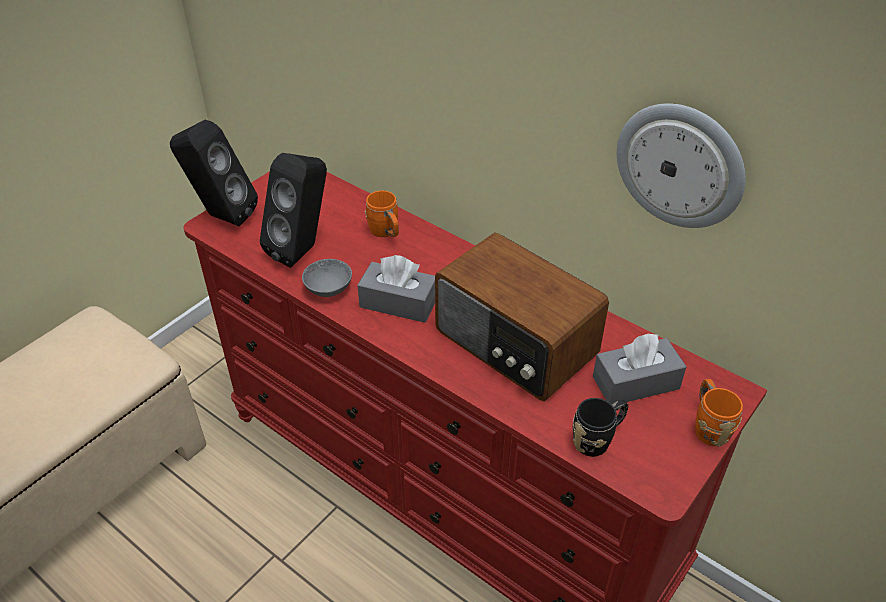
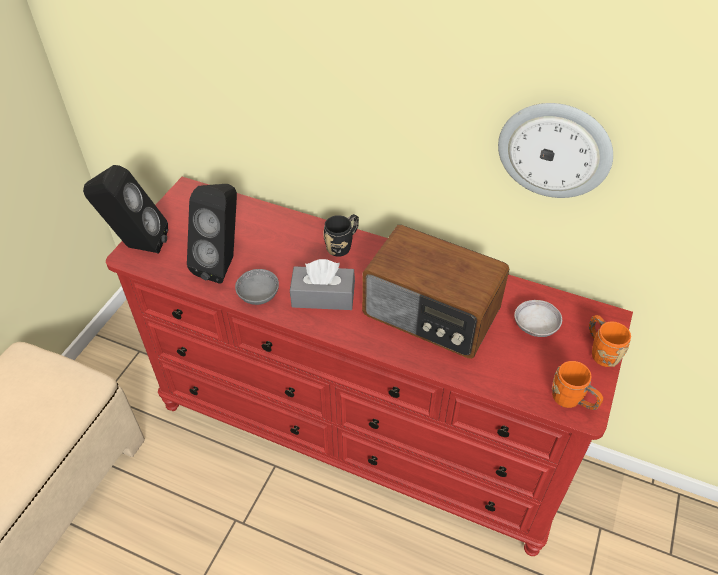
camera: 15 degrees left, 5 degrees up
orange mug [365,191,399,237] -> orange mug moved to [552,361,603,410]
black mug [572,398,628,457] -> black mug moved to [323,214,359,257]
grey tissue box [593,334,687,404] -> grey bowl [514,300,562,337]

